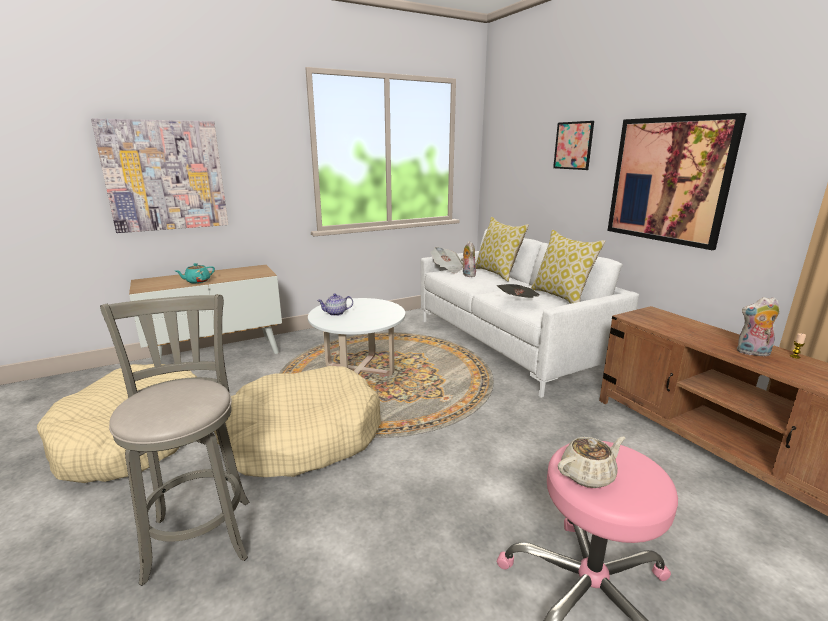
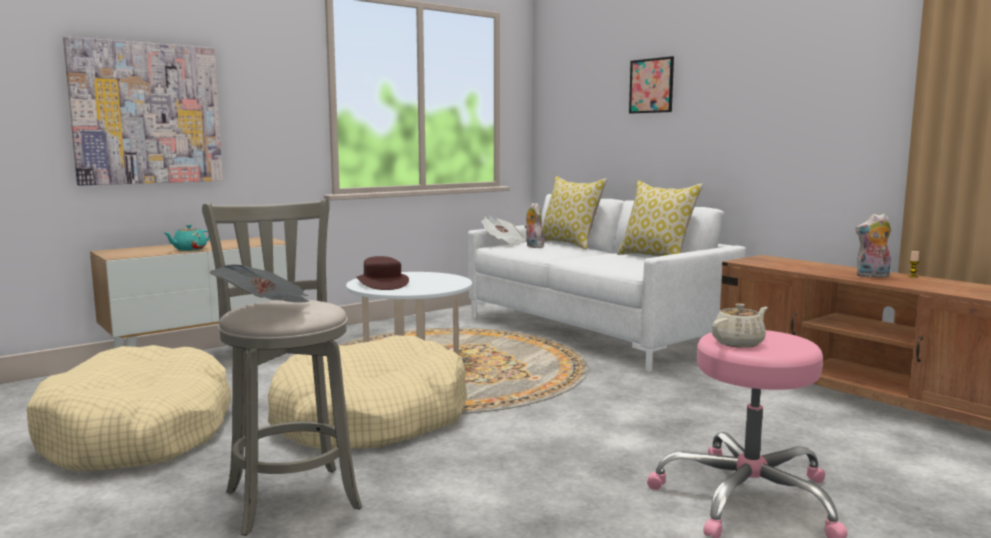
camera: 10 degrees left, 10 degrees down
teapot [317,293,353,316] -> brown hat [356,256,409,290]
newspaper [496,284,540,298] -> newspaper moved to [210,265,309,303]
picture [608,113,747,250] -> none

